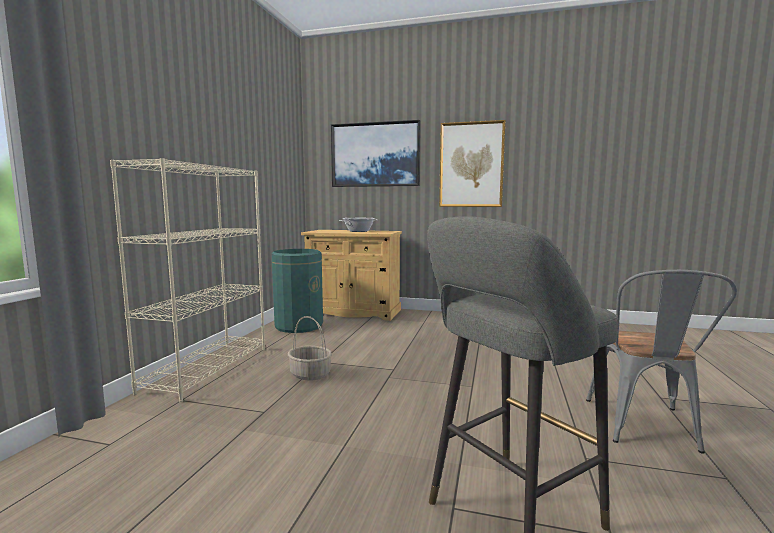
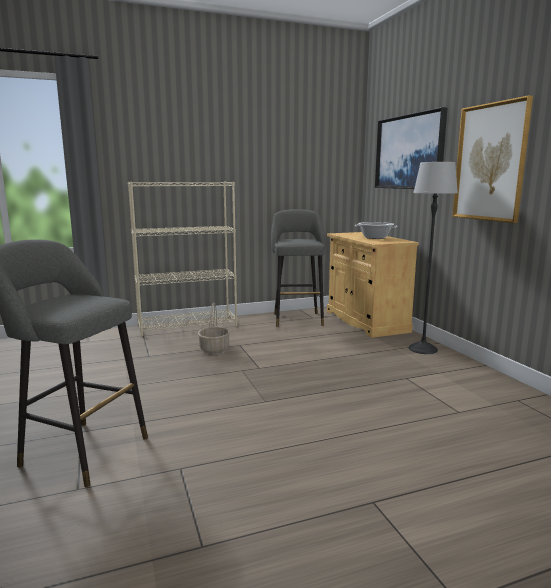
camera: 55 degrees right, 5 degrees up
green trash can [272,249,323,333] -> grey stool [271,209,325,327]
grey chair [586,270,737,454] -> none
none -> floor lamp [409,162,458,354]

